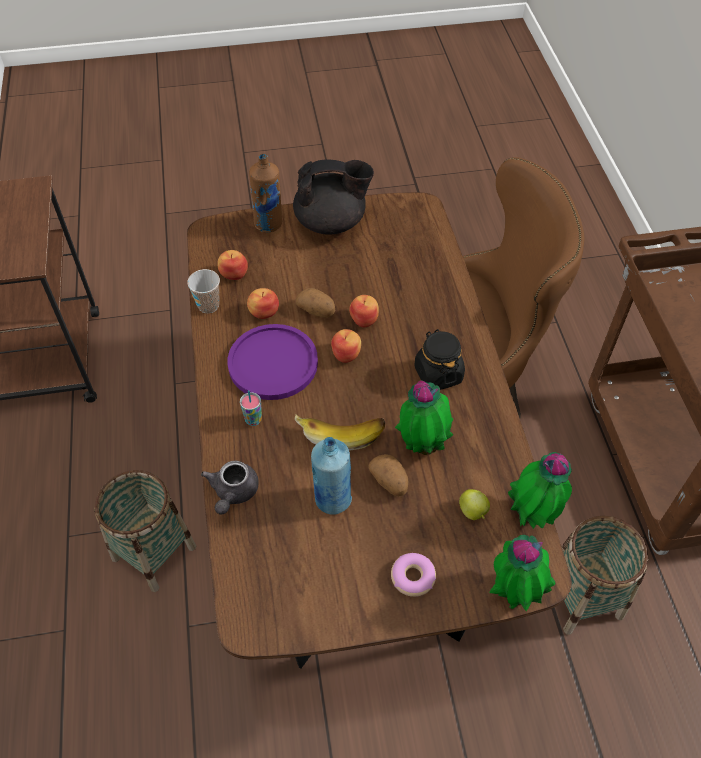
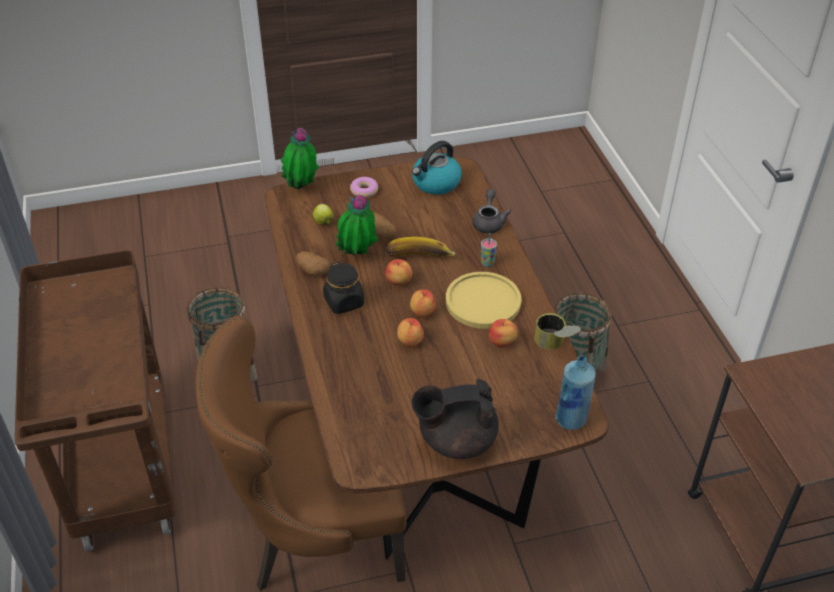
camera: 175 degrees right, 10 degrees down
cup [187,269,220,313] -> can [534,313,581,350]
apple [217,250,248,280] -> apple moved to [385,259,412,285]
purple plate [227,324,318,400] -> yellow plate [446,272,521,329]
brown bottle [249,154,282,232] -> none
potato [295,288,335,318] -> potato moved to [296,251,331,276]
blue bottle [311,437,352,515] -> blue bottle moved to [555,355,596,430]
potted plant [508,452,572,529] -> none
none -> kettle [412,141,462,195]

